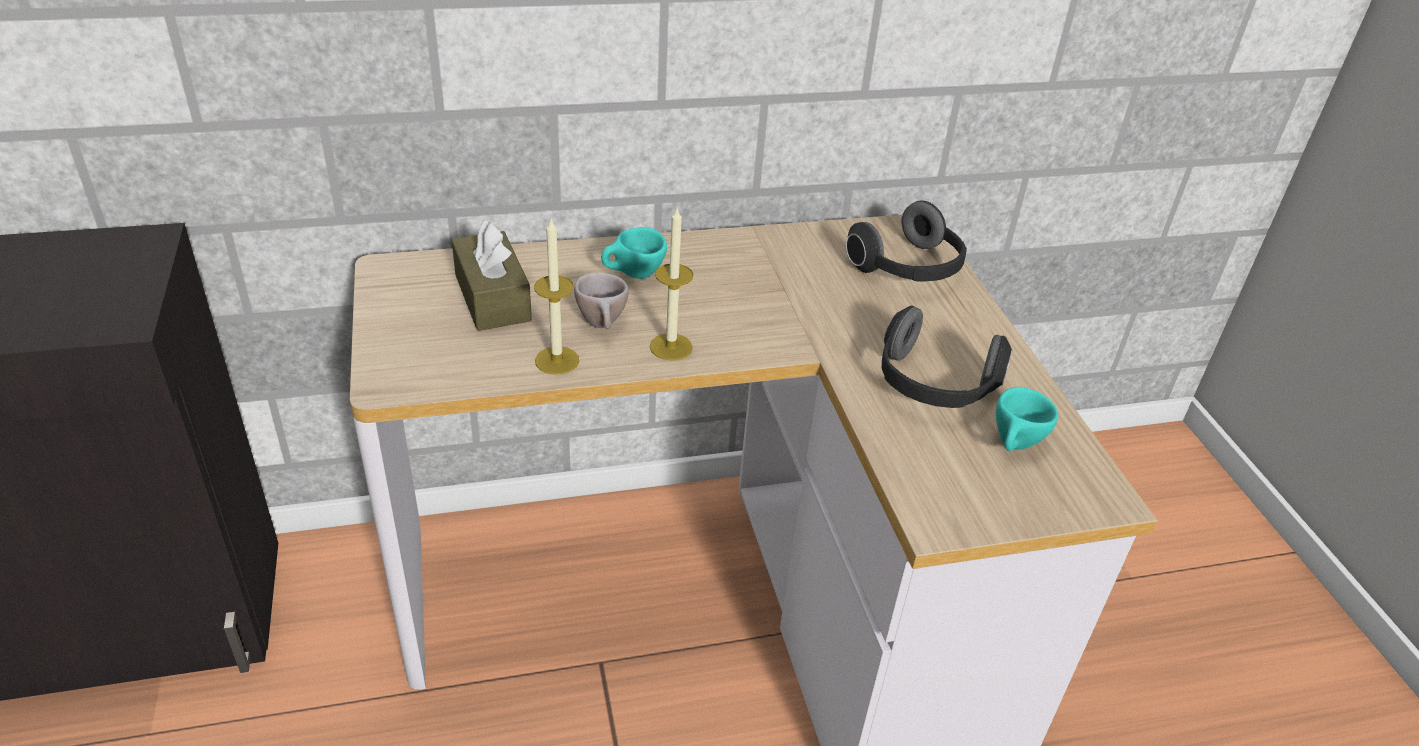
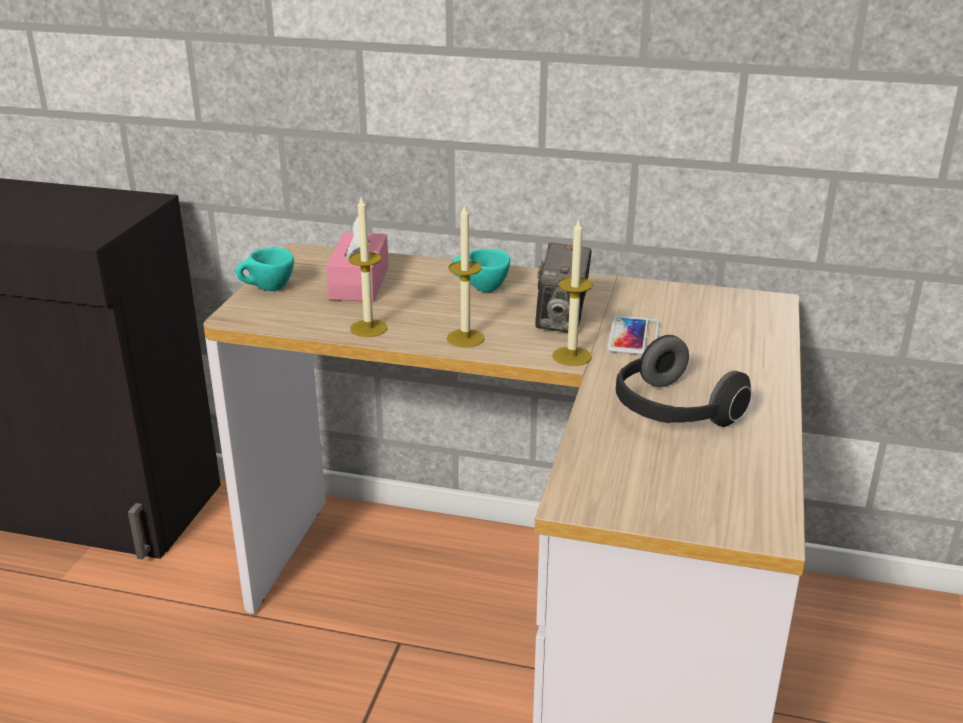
camera: 30 degrees right, 10 degrees down
brown tissue box [452,220,532,331] -> pink tissue box [326,217,389,302]
beige cup [574,272,629,329] -> none
headphones [846,200,967,282] -> none
turquoise cup [996,387,1058,451] -> turquoise cup moved to [236,247,294,291]
none -> camera [535,242,591,332]
none -> candle [552,218,593,366]
none -> phone [607,315,660,355]

